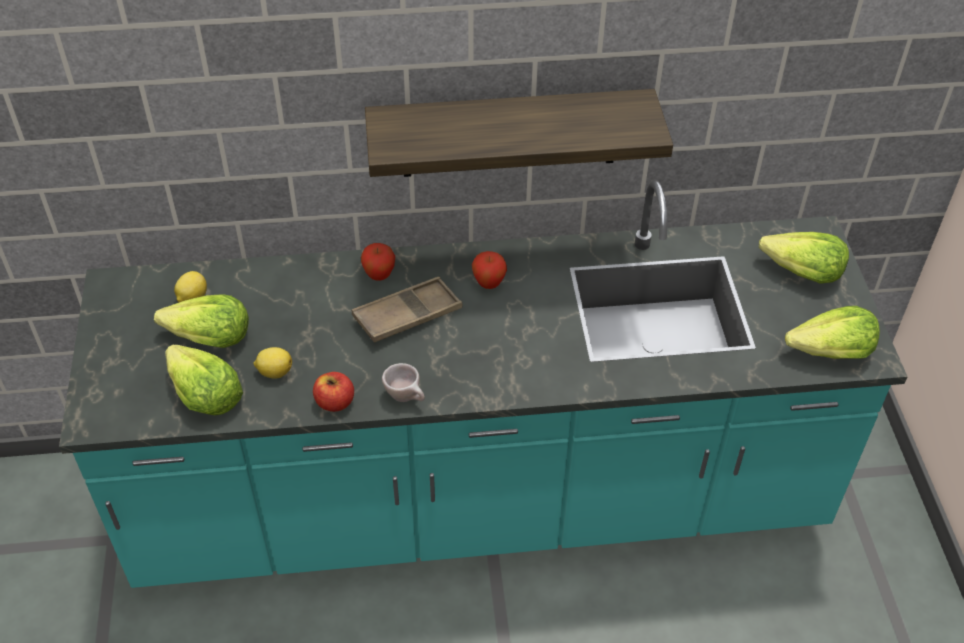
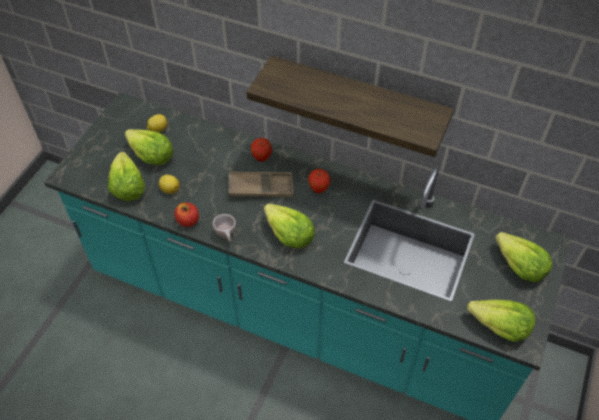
camera: 30 degrees right, 5 degrees up
none -> lettuce [264,203,315,248]

